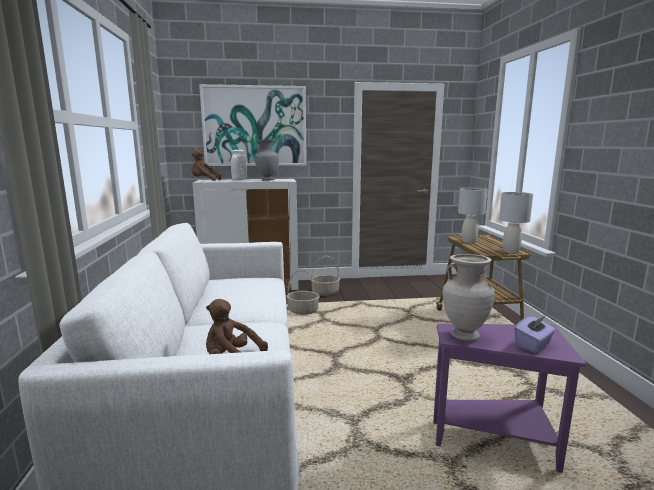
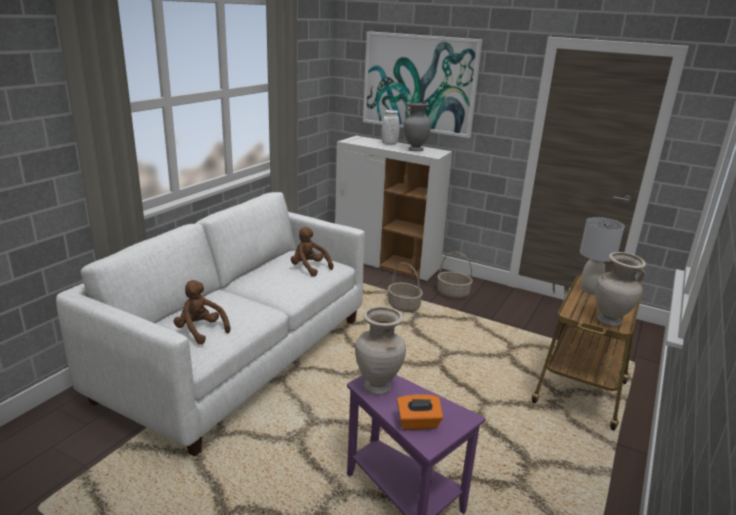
camera: 35 degrees right, 10 degrees up
brown plush toy [192,150,221,181] -> brown plush toy moved to [291,227,333,277]
grey table lamp [499,192,533,254] -> beige vase [595,252,646,327]
purple tissue box [514,315,556,353] -> orange tissue box [397,394,443,430]

